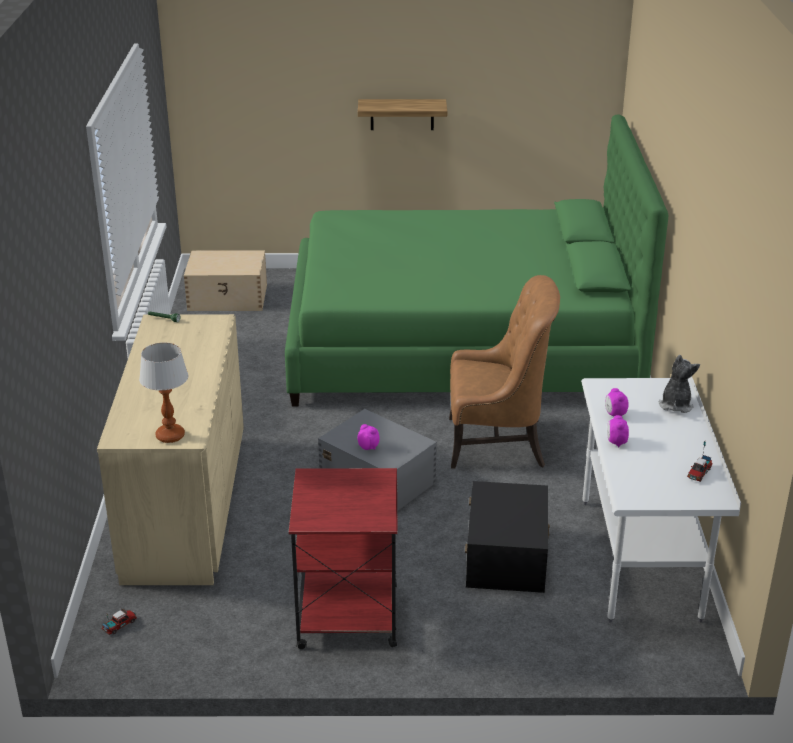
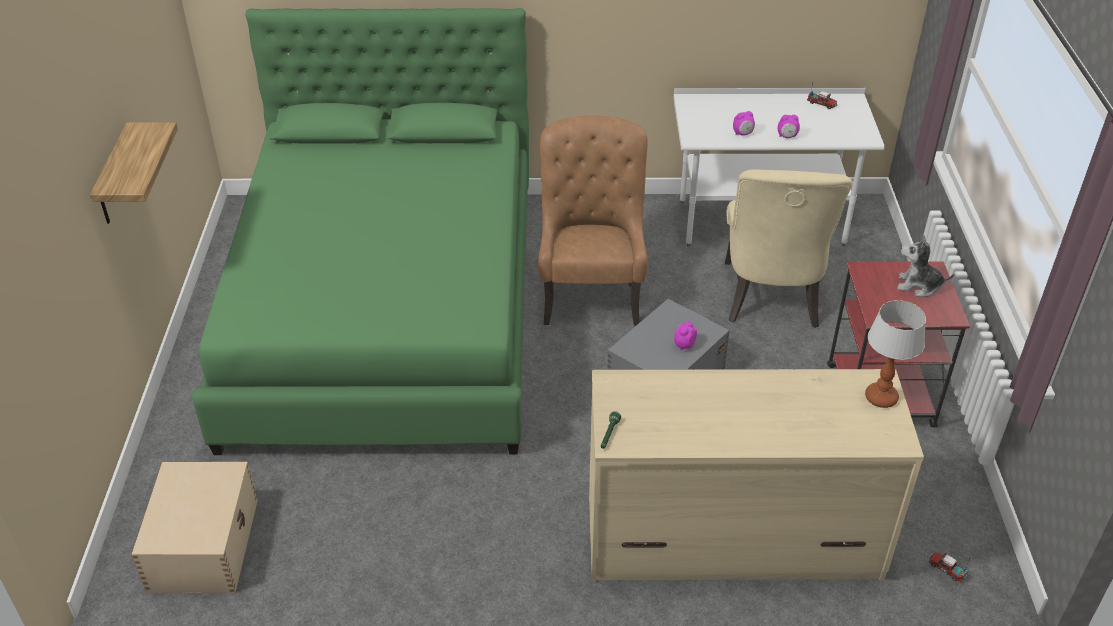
camera: 90 degrees left, 10 degrees up
black storage box [465,481,550,593] -> beige chair [725,169,852,328]
plush toy [659,355,700,413] -> plush toy moved to [897,235,954,297]

